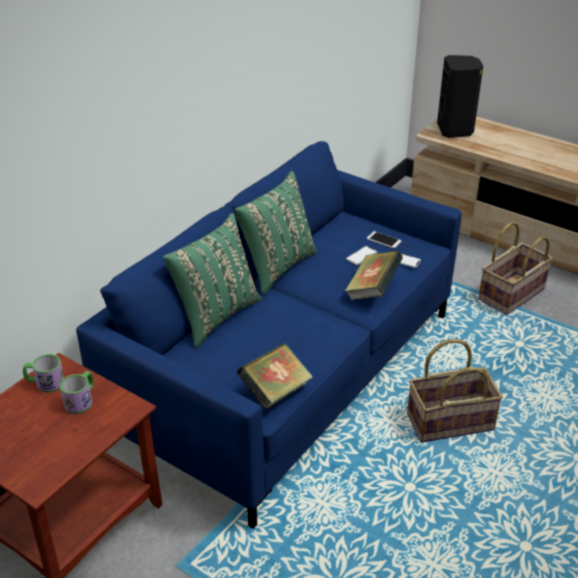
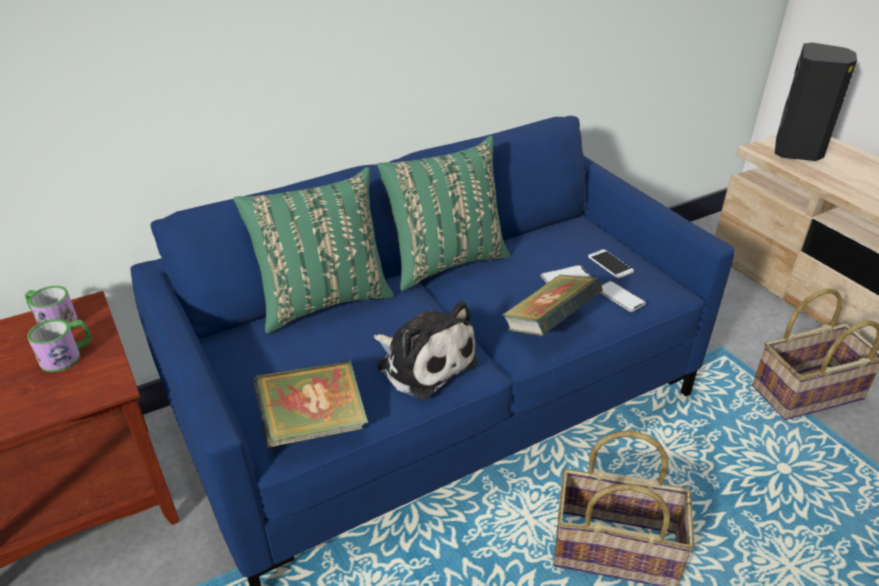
camera: 25 degrees right, 0 degrees up
none -> plush toy [374,301,478,400]

